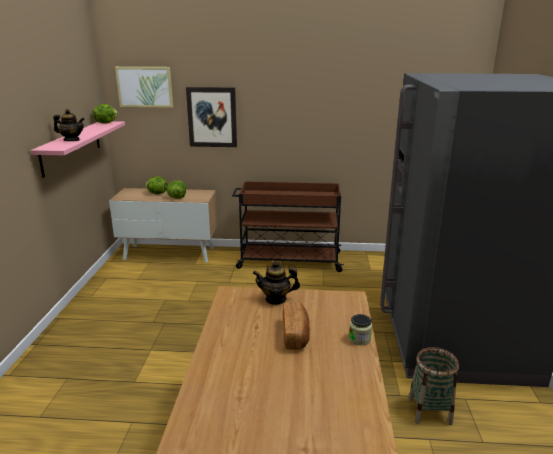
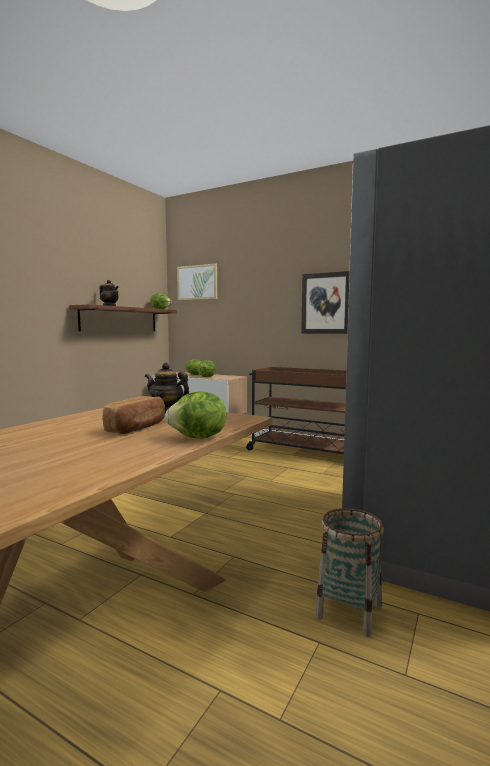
camera: 25 degrees right, 15 degrees down
pink shelf [31,121,125,178] -> brown shelf [69,304,177,332]
picture [186,87,237,147] -> picture moved to [301,271,349,334]
jar [349,314,372,345] -> lettuce [165,391,226,439]

